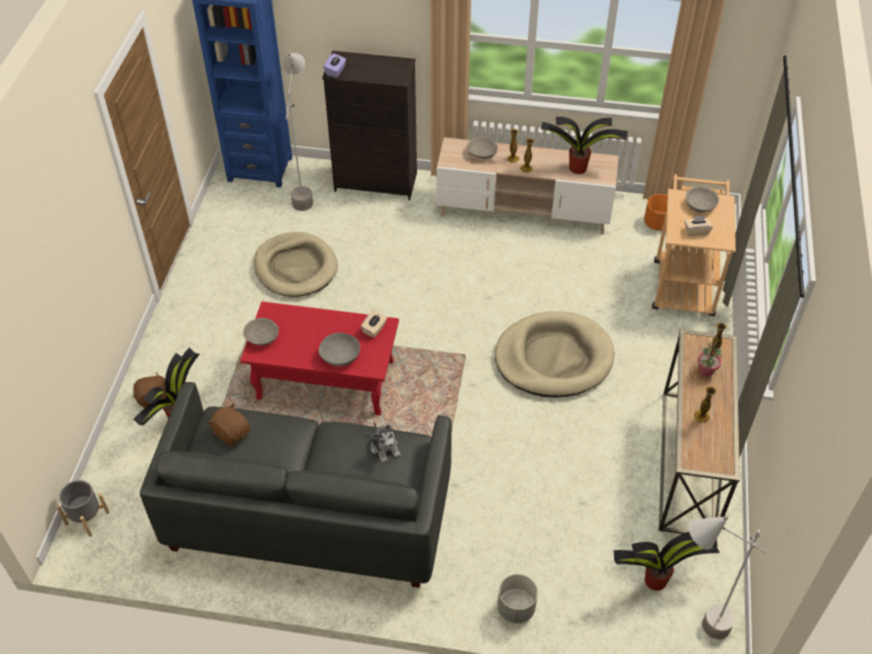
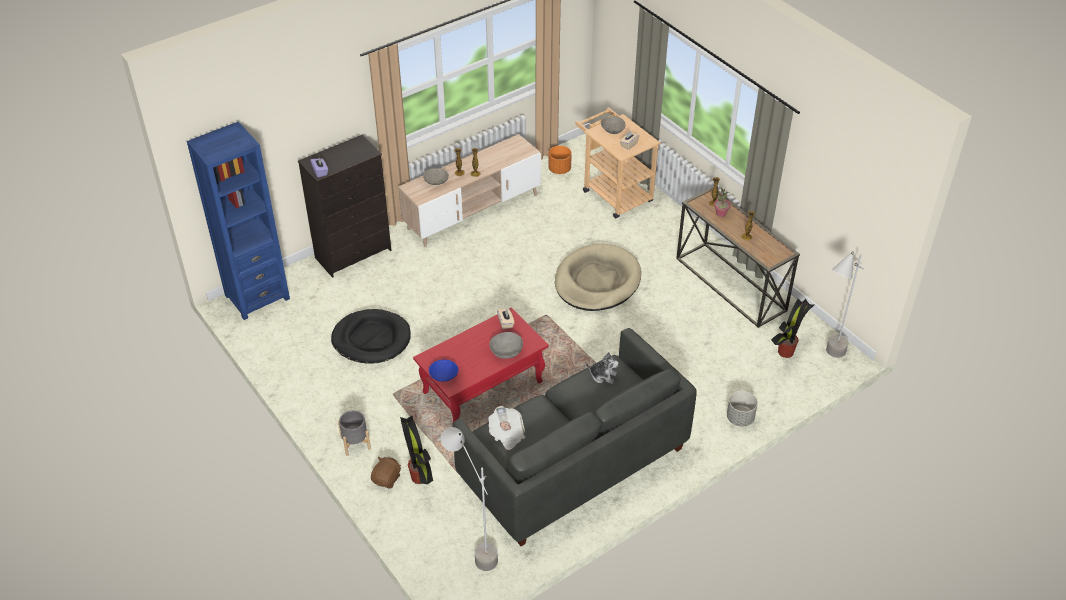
camera: 45 degrees left, 5 degrees down
grey planter [56,480,109,537] -> grey planter moved to [338,410,371,456]
brown plush toy [208,403,250,446] -> newspaper [488,406,525,450]
grey bowl [243,318,279,345] -> blue bowl [429,360,458,382]
beige dog bed [254,232,338,297] -> black dog bed [331,309,411,364]
grey floor lamp [283,53,313,211] -> grey floor lamp moved to [441,427,498,571]
potted plant [541,117,628,174] -> none

